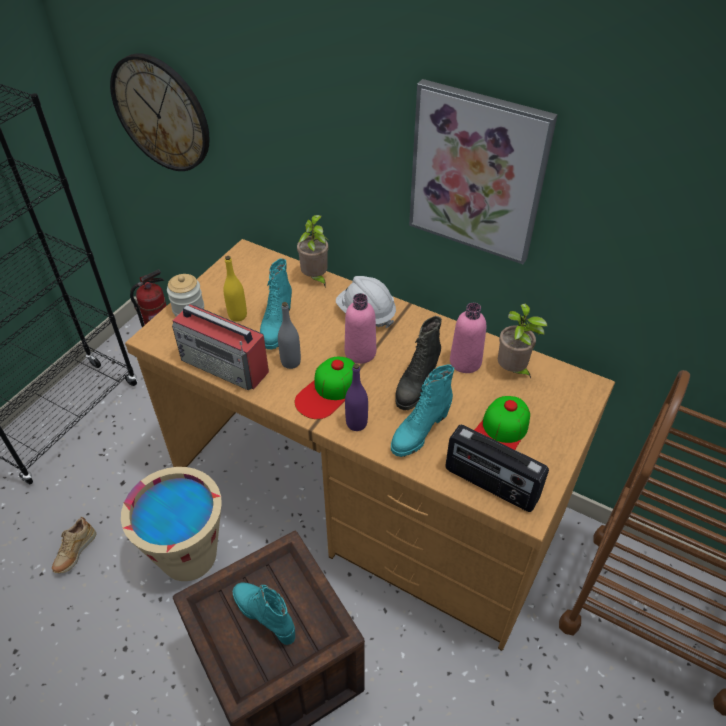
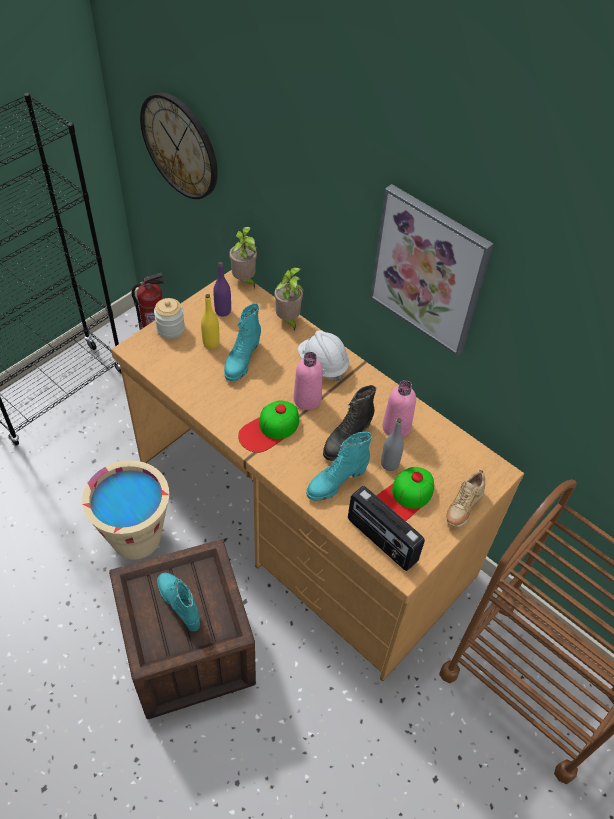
camera: 10 degrees right, 5 degrees up
beige shoe [52,517,96,573] -> beige shoe moved to [446,470,485,527]
radio [172,304,269,390] -> none
grey bottle [278,302,301,369] -> grey bottle moved to [381,418,404,471]
purple bottle [345,364,368,431] -> purple bottle moved to [213,262,231,317]
potted plant [498,304,547,378] -> potted plant moved to [229,227,257,289]

